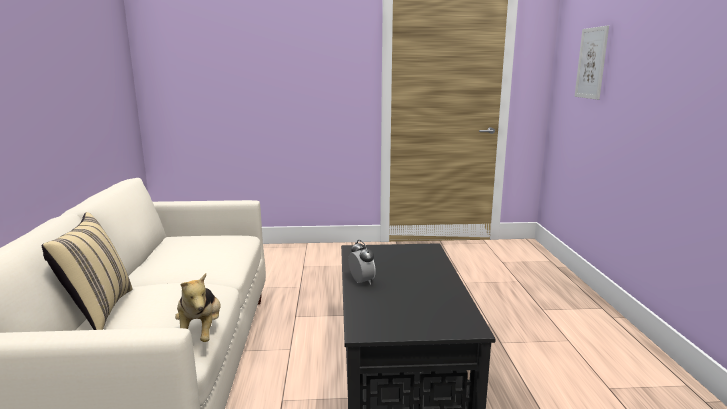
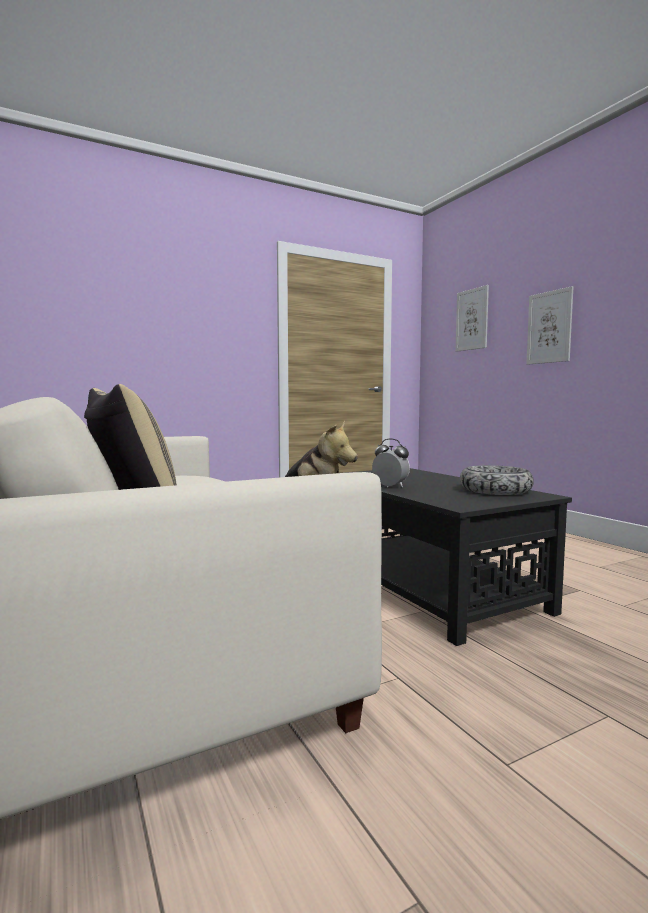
camera: 25 degrees left, 10 degrees down
none -> bowl [460,465,534,495]
none -> picture [526,286,573,365]

